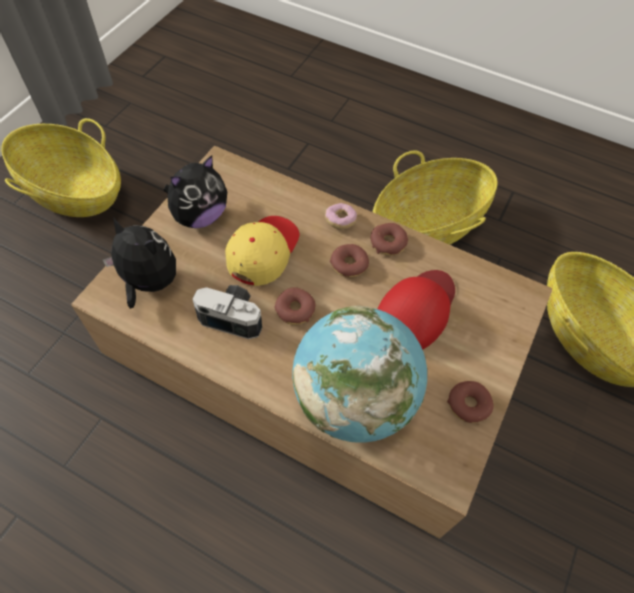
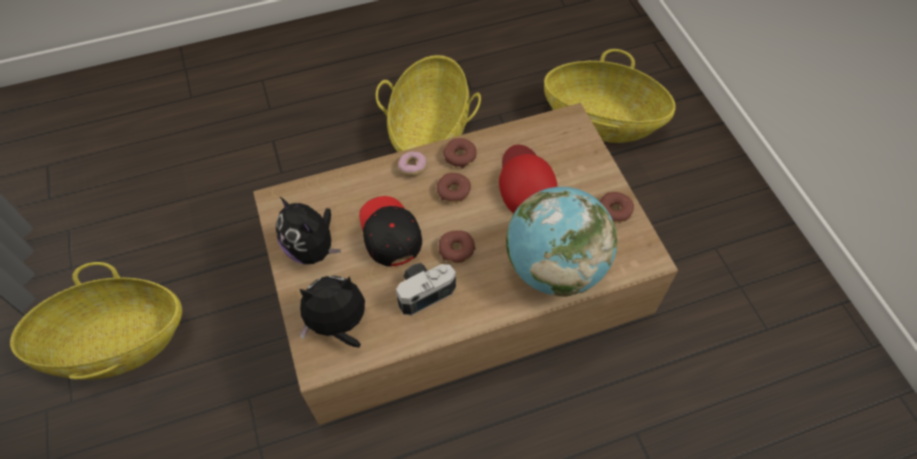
camera: 45 degrees left, 0 degrees up
plush toy [164,155,227,228] -> plush toy turned 135 degrees clockwise [275,196,341,264]
yellow cap [225,216,299,286] -> black cap [359,196,422,267]

